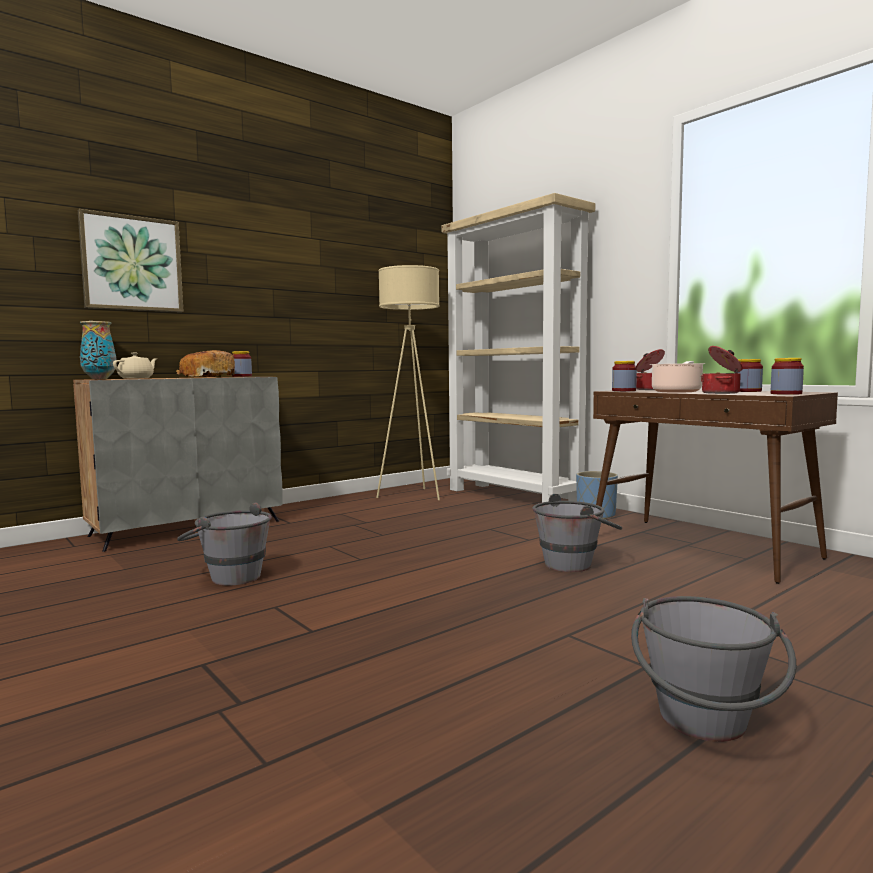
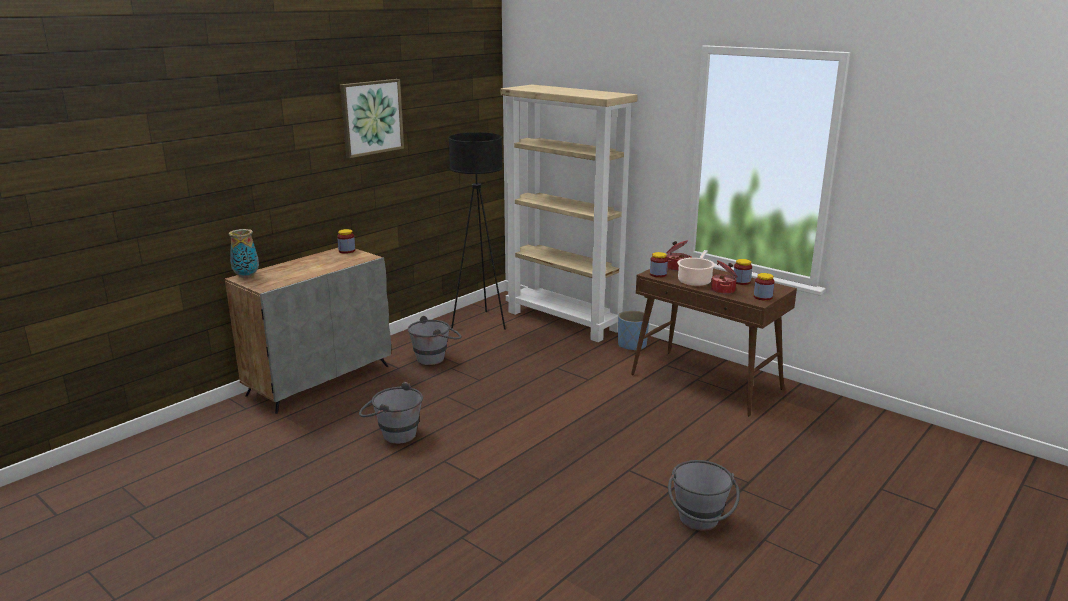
camera: 10 degrees left, 15 degrees up
picture [78,209,184,312] -> picture moved to [340,79,404,158]
beige teapot [113,352,158,379] -> none
bread [176,350,235,377] -> none
beige floor lamp [376,265,440,500] -> black floor lamp [448,132,506,330]
grey bucket [532,494,622,572] -> grey bucket moved to [407,316,461,365]

